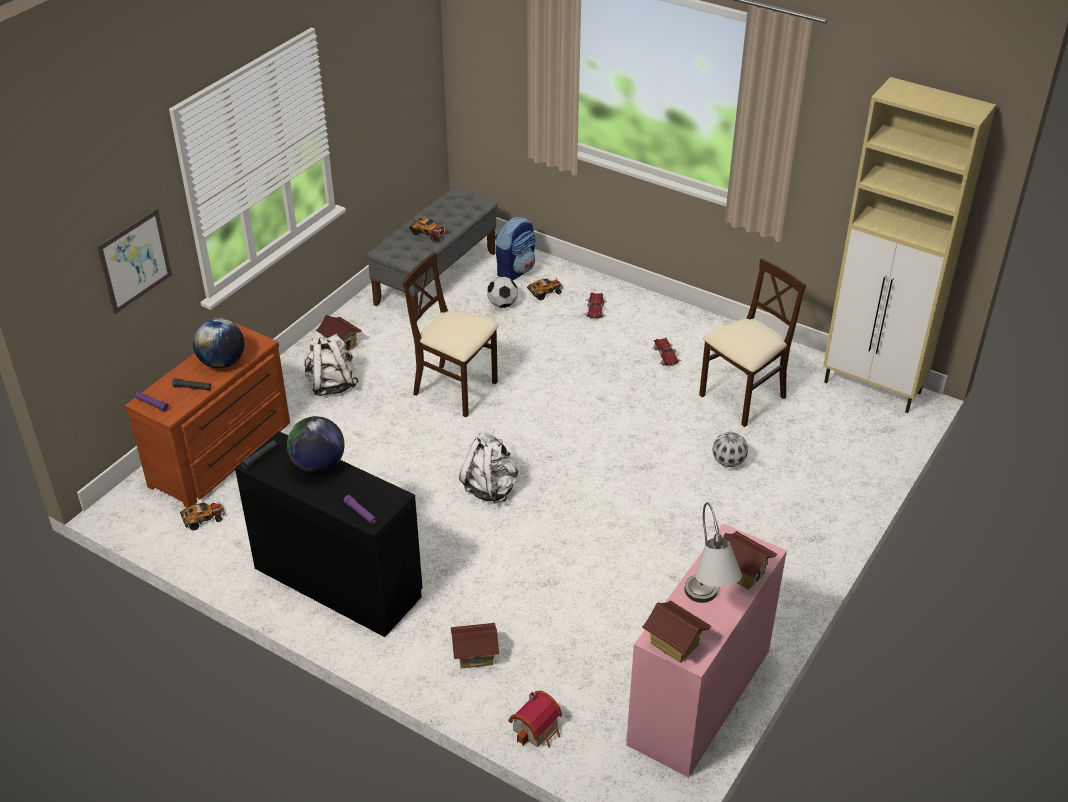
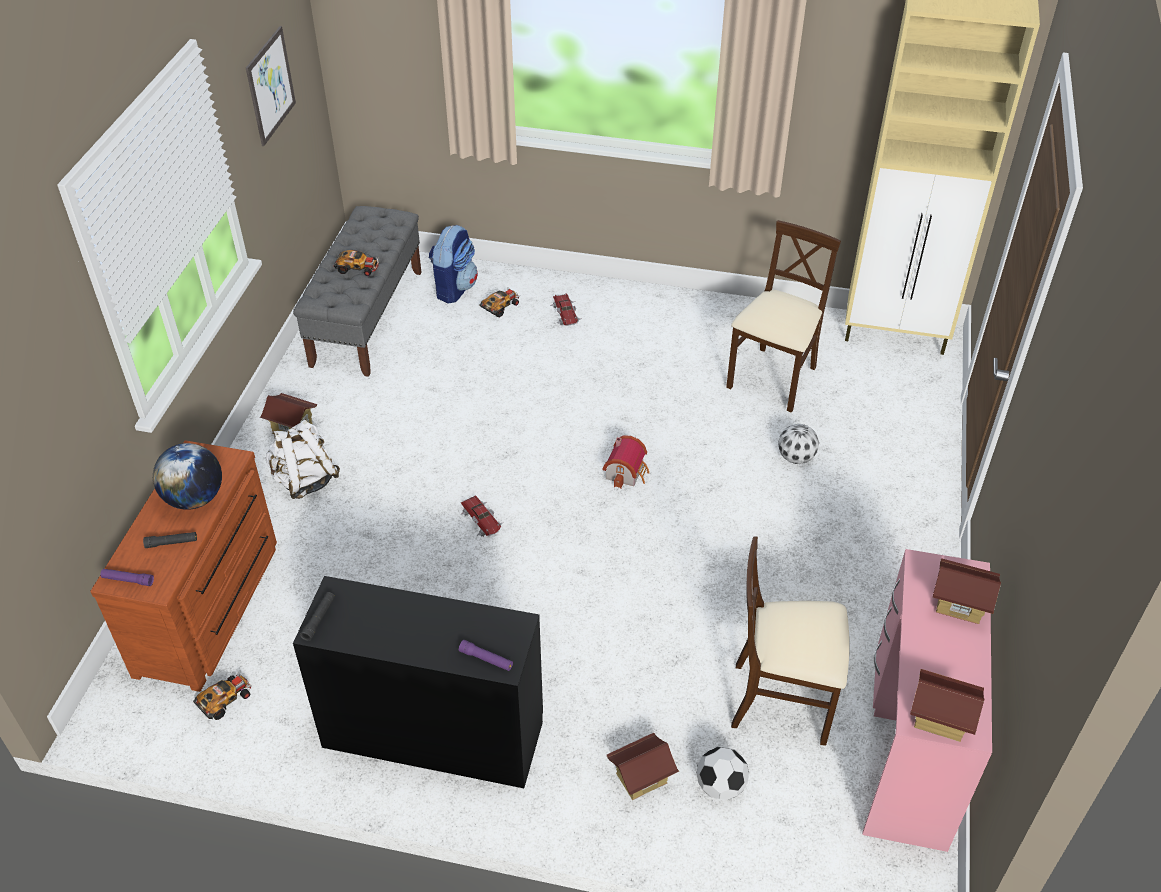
camera: 20 degrees left, 5 degrees up
picture [96,208,172,314] -> picture moved to [246,26,296,146]
globe [287,416,345,473] -> none
beige chair [402,252,499,417] -> beige chair moved to [731,536,850,746]
white backpack [459,432,518,504] -> none
football [487,277,518,308] -> football moved to [696,747,749,800]
toy house [508,691,562,748] -> toy house moved to [602,435,649,489]
toy car [652,338,681,366] -> toy car moved to [460,495,504,537]
grey table lamp [685,502,742,603] -> none

